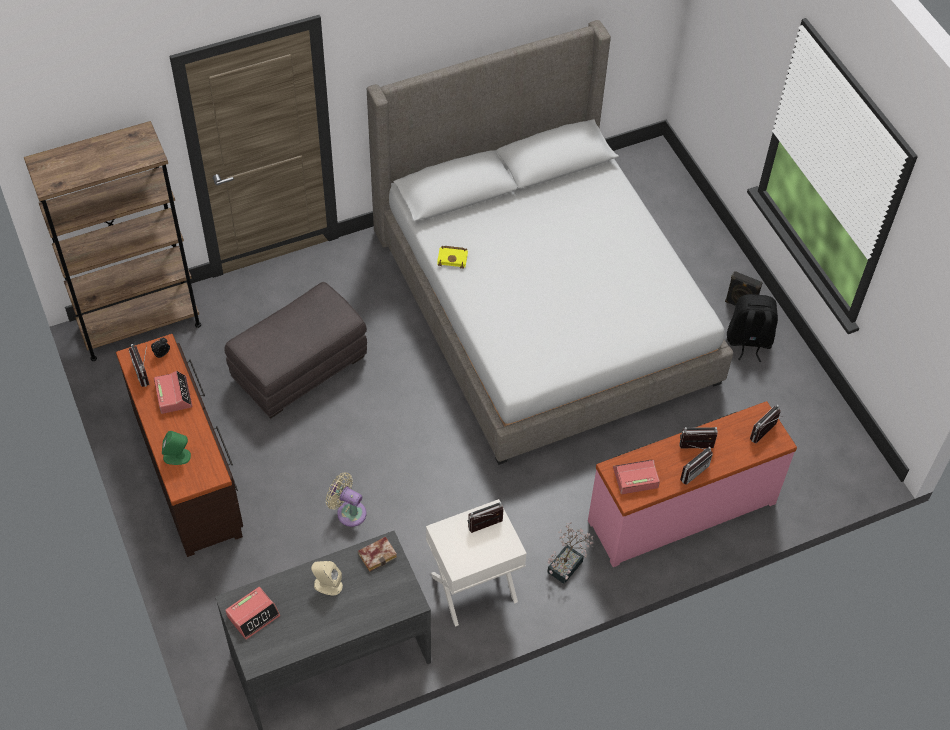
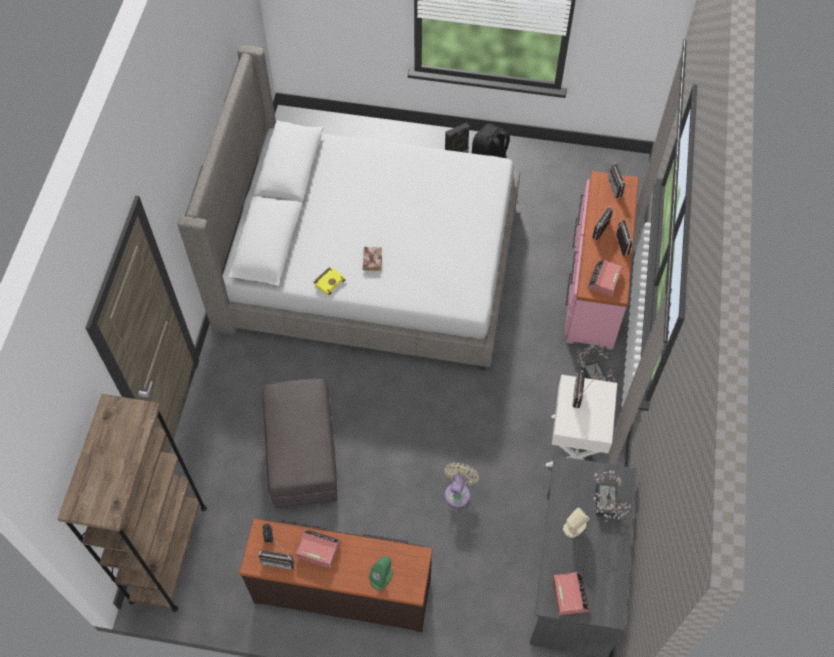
camera: 55 degrees left, 5 degrees up
beige fan [326,472,367,527] -> beige fan turned 135 degrees clockwise [445,462,479,507]
book [358,536,397,572] -> book moved to [363,247,382,271]
none -> potted plant [593,470,631,522]

